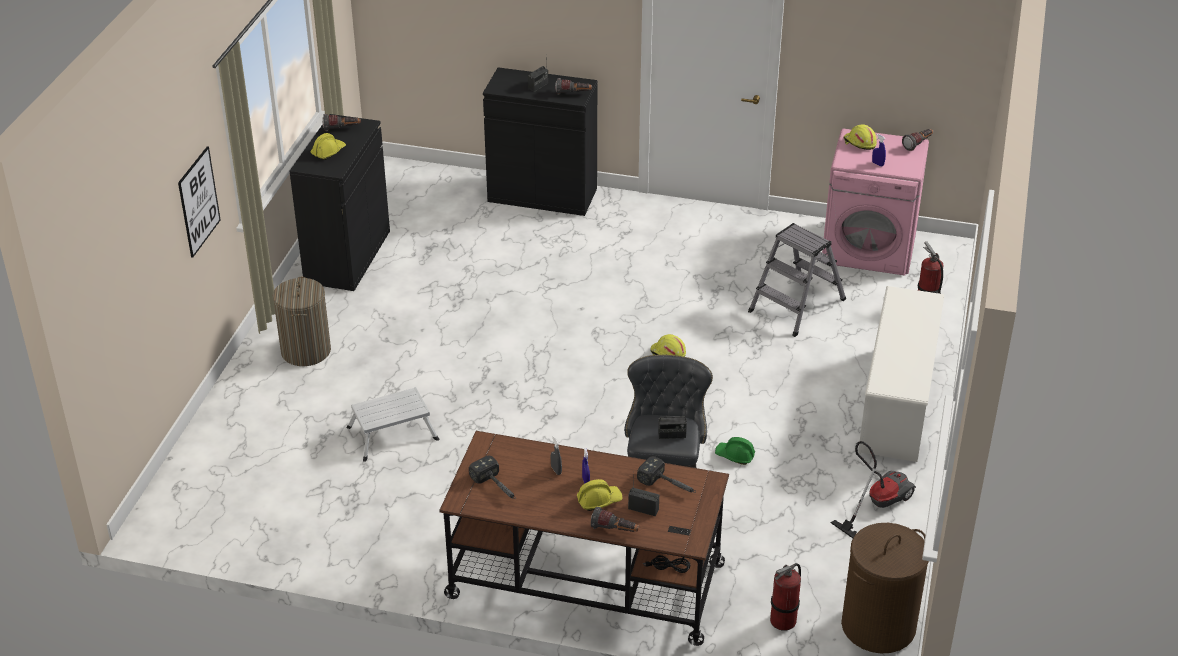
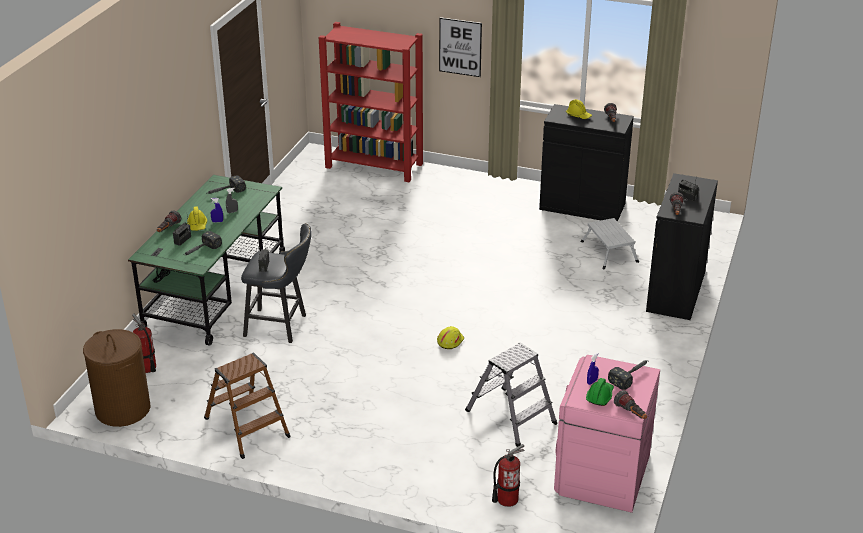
camera: 95 degrees right, 5 degrees down
laundry basket [272,276,331,366] -> none
white step ladder [346,387,439,462] -> white step ladder moved to [580,218,639,269]
brown desk [439,431,729,646] -> green desk [128,175,285,346]
green hard hat [715,437,755,465] -> green hard hat moved to [586,378,614,406]
vacuum cleaner [831,441,916,539] -> brown step ladder [204,352,291,459]
yellow hard hat [844,124,877,150] -> hammer [608,360,648,390]
white shoe rack [858,286,945,462] -> none
none -> red bookcase [319,22,423,182]

